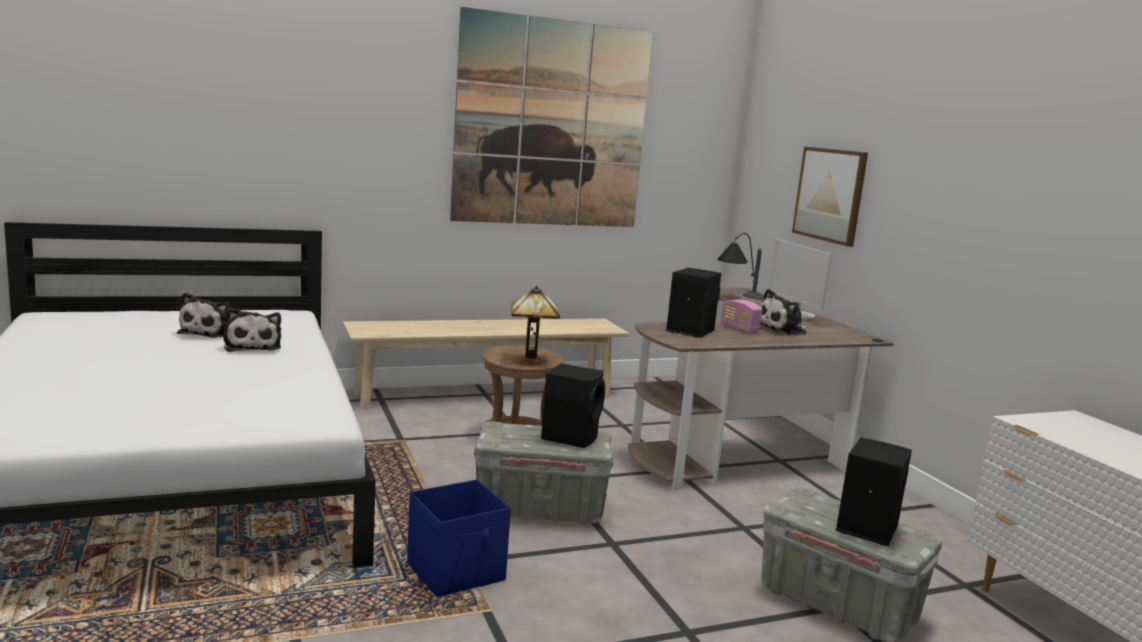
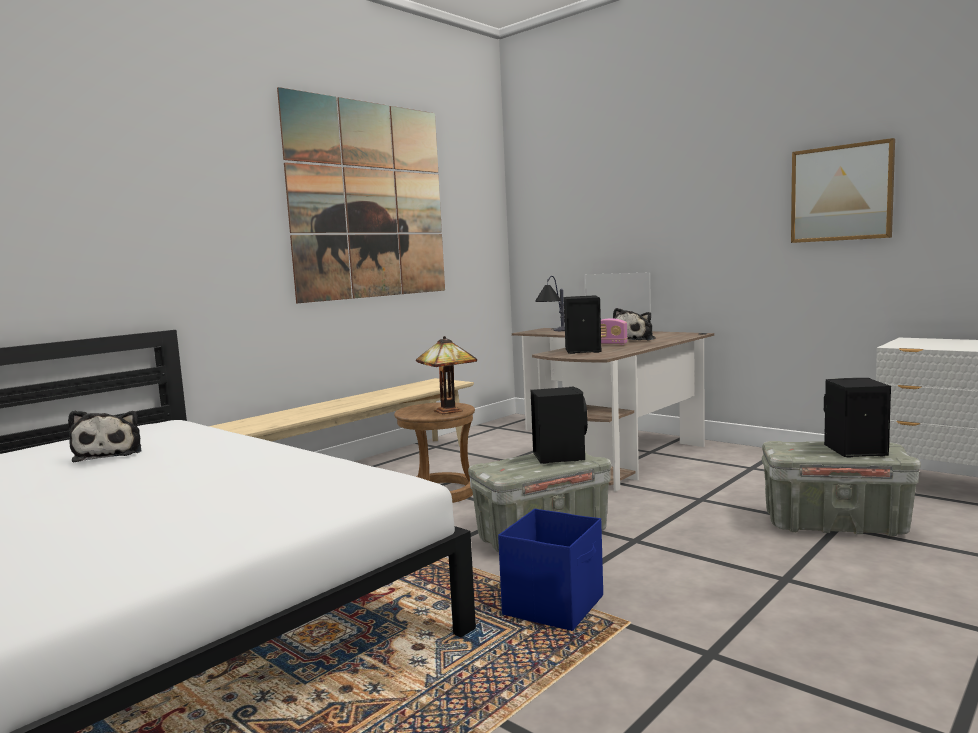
camera: 25 degrees left, 5 degrees down
plush toy [223,308,281,352] -> none
picture [792,147,868,247] -> picture moved to [791,138,895,243]

